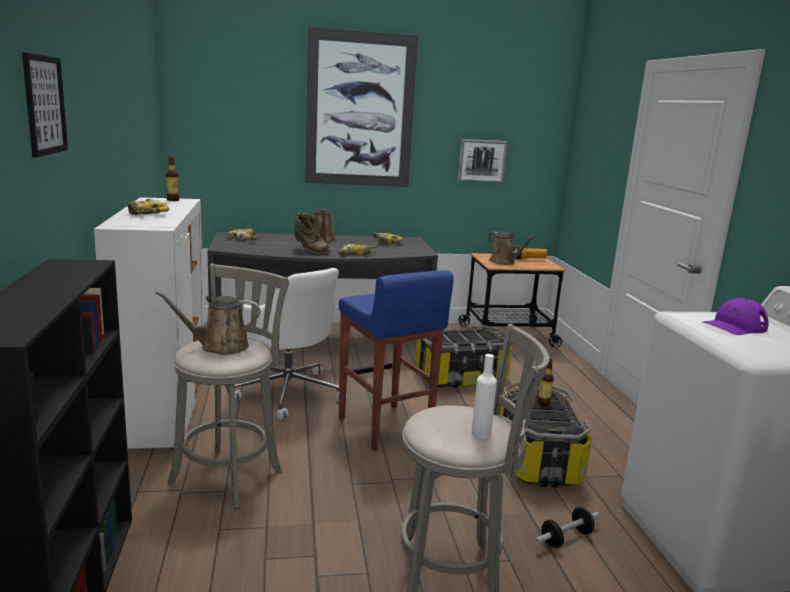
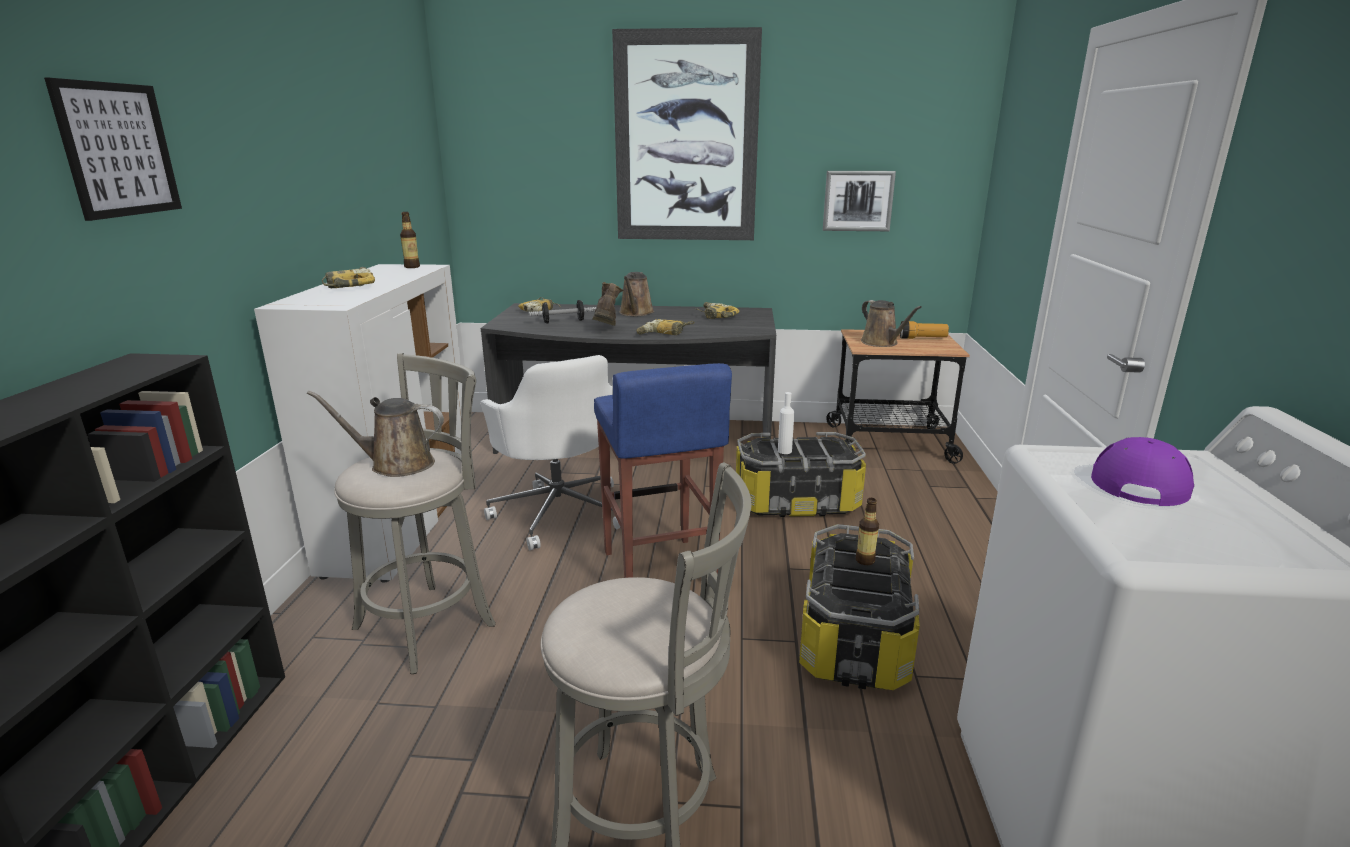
camera: 15 degrees right, 5 degrees up
brown boot [294,212,330,255] -> brown boot turned 150 degrees counterclockwise [592,282,624,326]
white bottle [472,354,497,439] -> white bottle moved to [778,392,794,454]
dumbbell [535,507,600,548] -> dumbbell moved to [529,300,597,323]
purple cap [703,298,769,335] -> purple cap turned 135 degrees clockwise [1091,437,1194,506]

